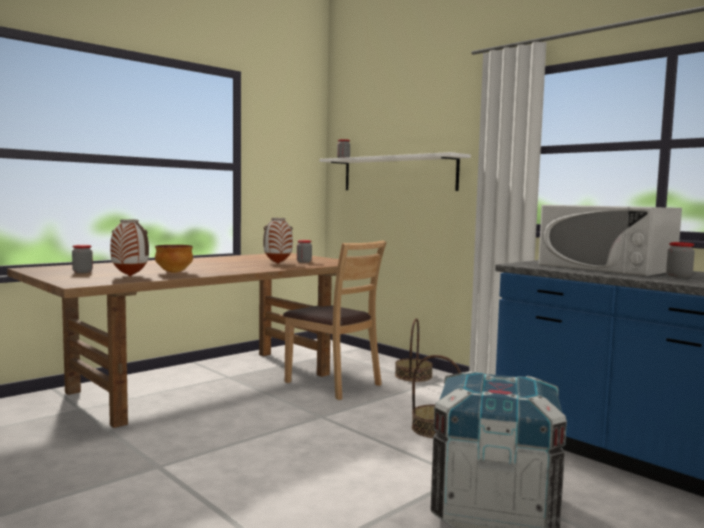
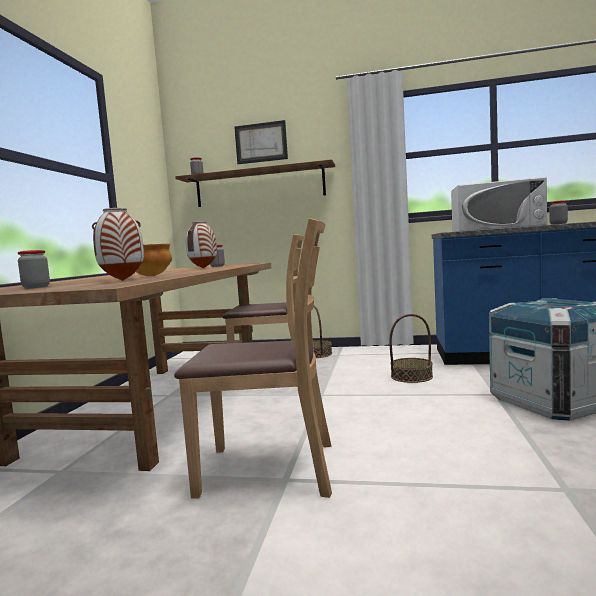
camera: 35 degrees left, 0 degrees up
white shelf [319,152,471,191] -> brown shelf [175,159,335,207]
none -> brown chair [174,218,332,499]
none -> picture [234,120,288,164]

